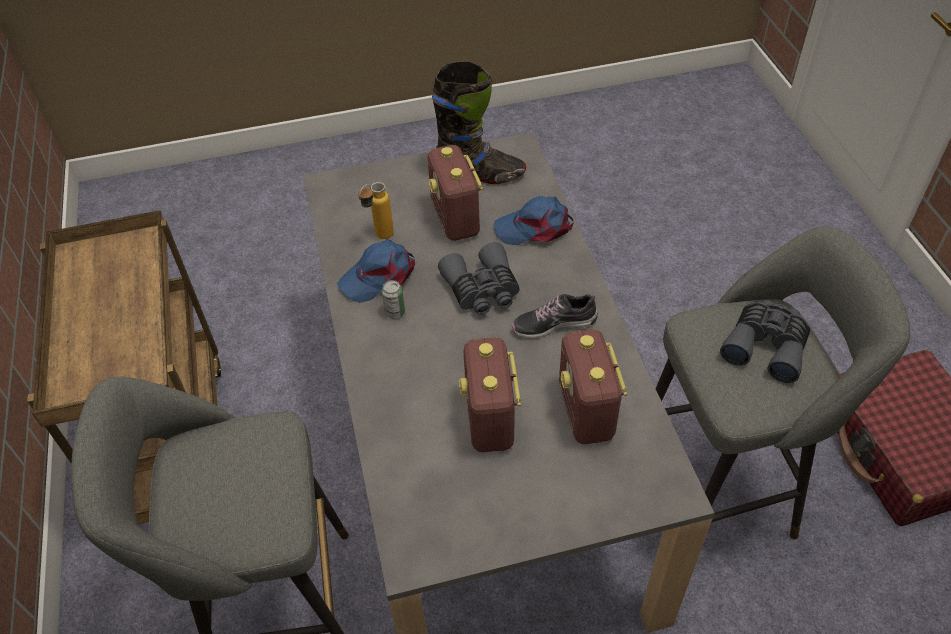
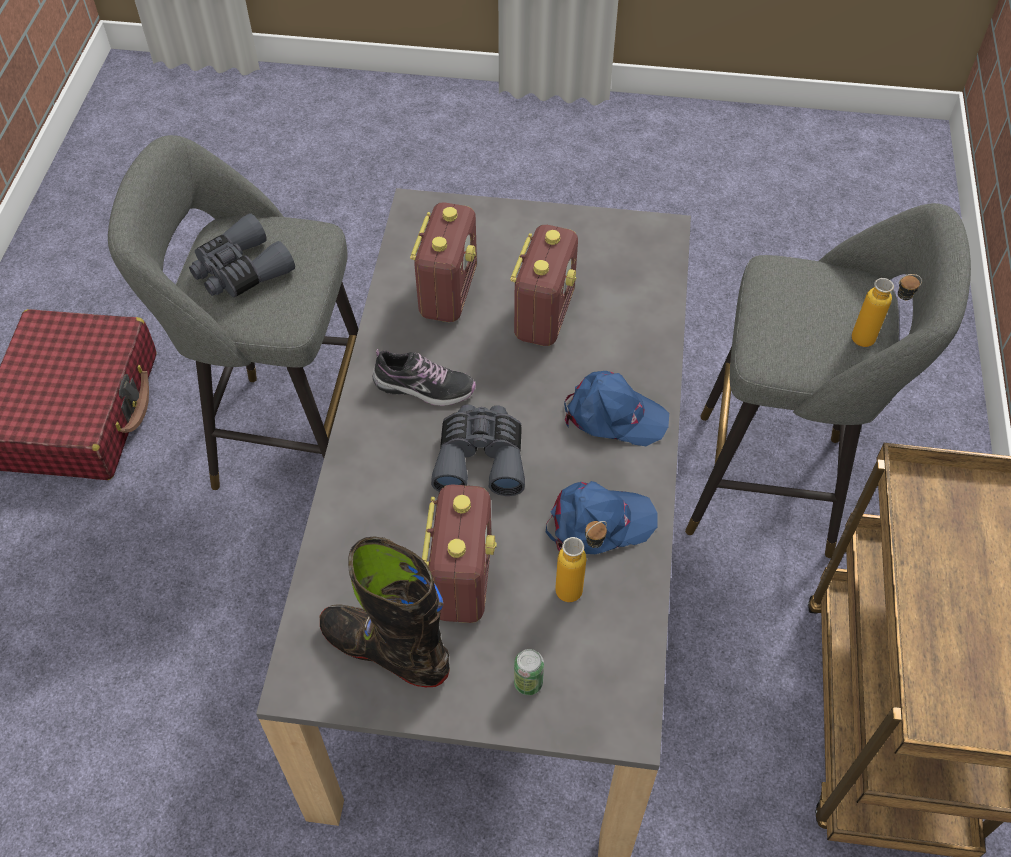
camera: 160 degrees left, 5 degrees up
can [382,280,405,318] -> can moved to [514,649,544,695]
blue cap [493,196,574,245] -> blue cap moved to [564,371,669,446]
none -> bottle [852,274,922,347]

